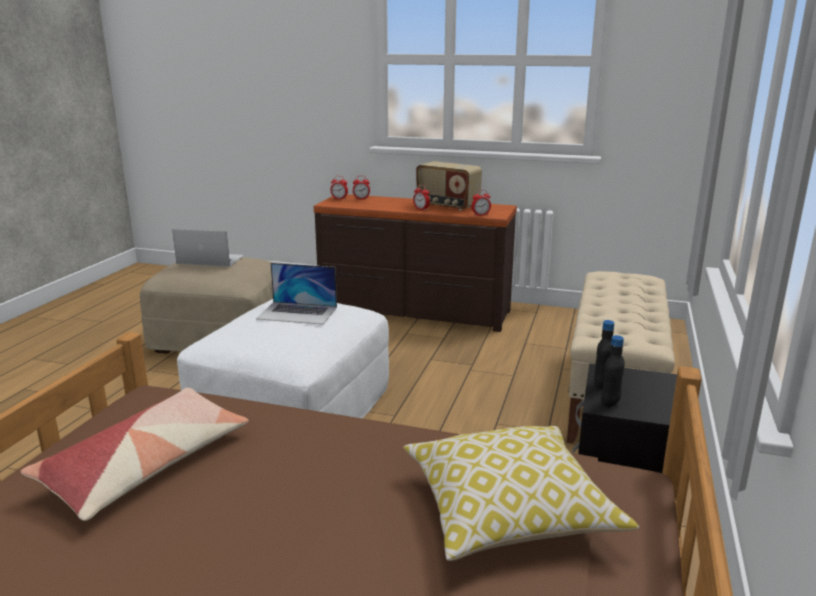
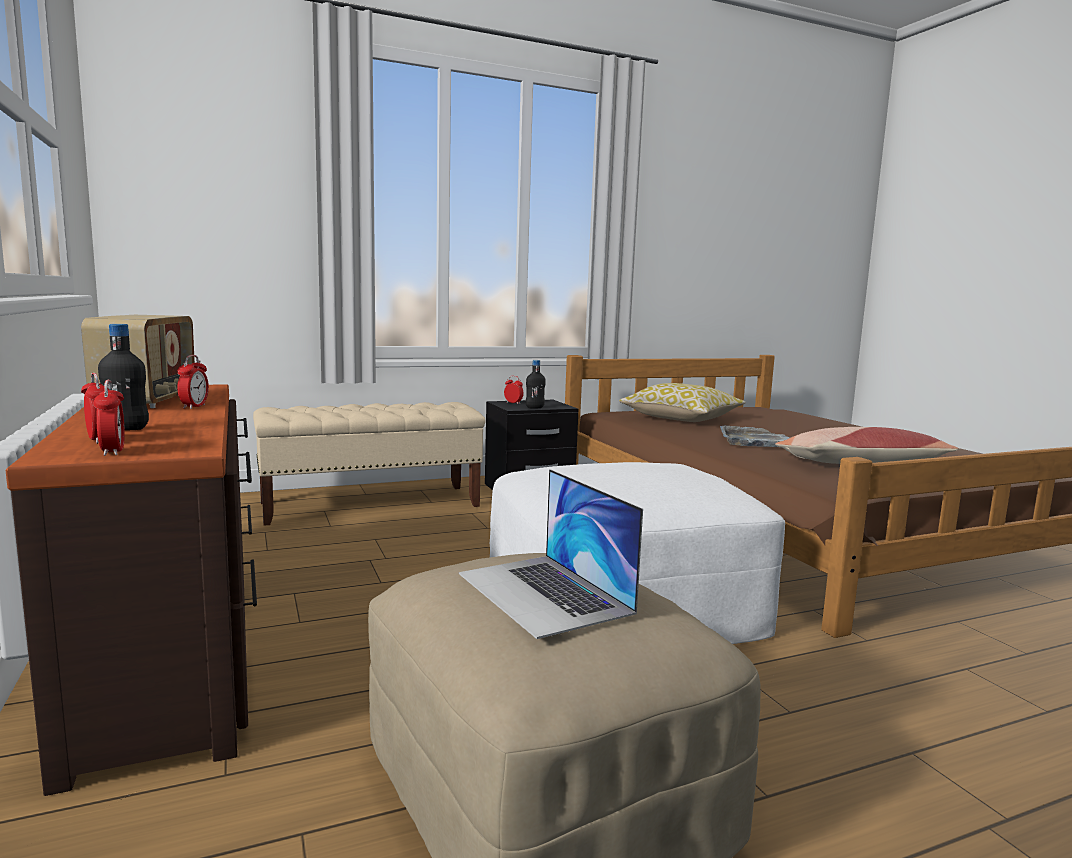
camera: 130 degrees left, 10 degrees down
laptop [256,263,337,325] -> none
alarm clock [472,190,491,216] -> alarm clock moved to [504,376,524,404]
black bottle [601,335,625,407] -> black bottle moved to [98,324,149,430]
none -> grey tray [720,426,791,447]

